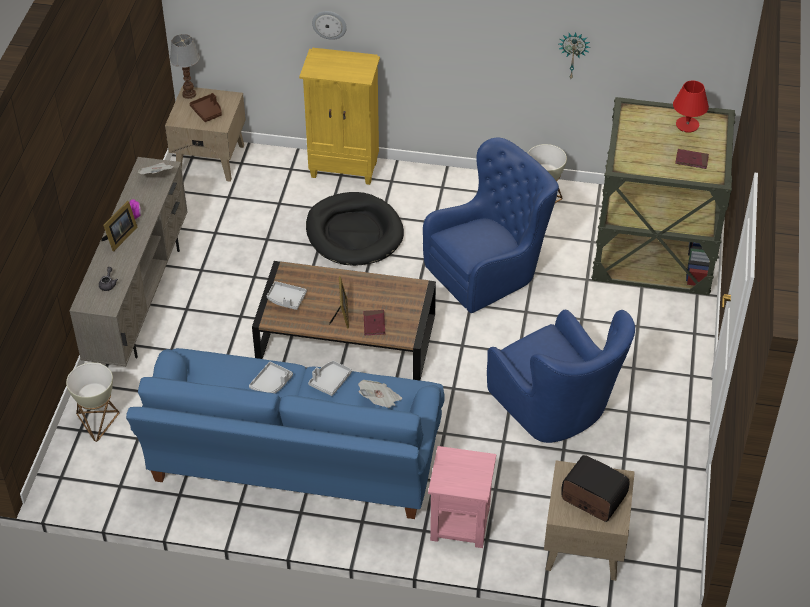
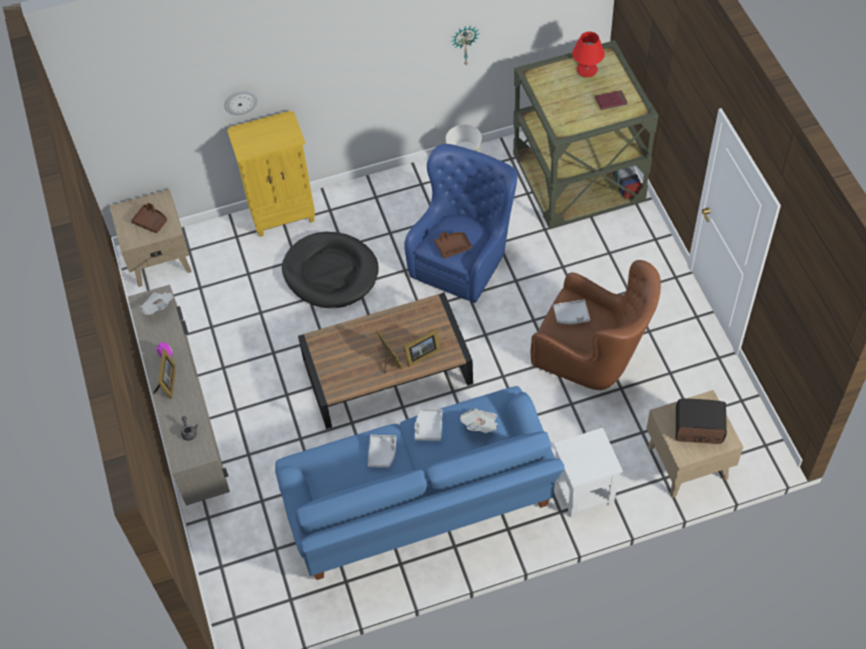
camera: 25 degrees left, 10 degrees up
planter [66,363,120,442] -> none
table lamp [170,34,200,99] -> none
grey tray [267,281,307,310] -> grey tray moved to [553,300,590,324]
red book [363,310,385,336] -> picture frame [404,329,441,367]
pink side table [428,446,496,548] -> white side table [553,428,623,518]
blue armchair [487,310,635,443] -> brown armchair [531,260,661,390]
none -> brown tray [434,231,472,259]

